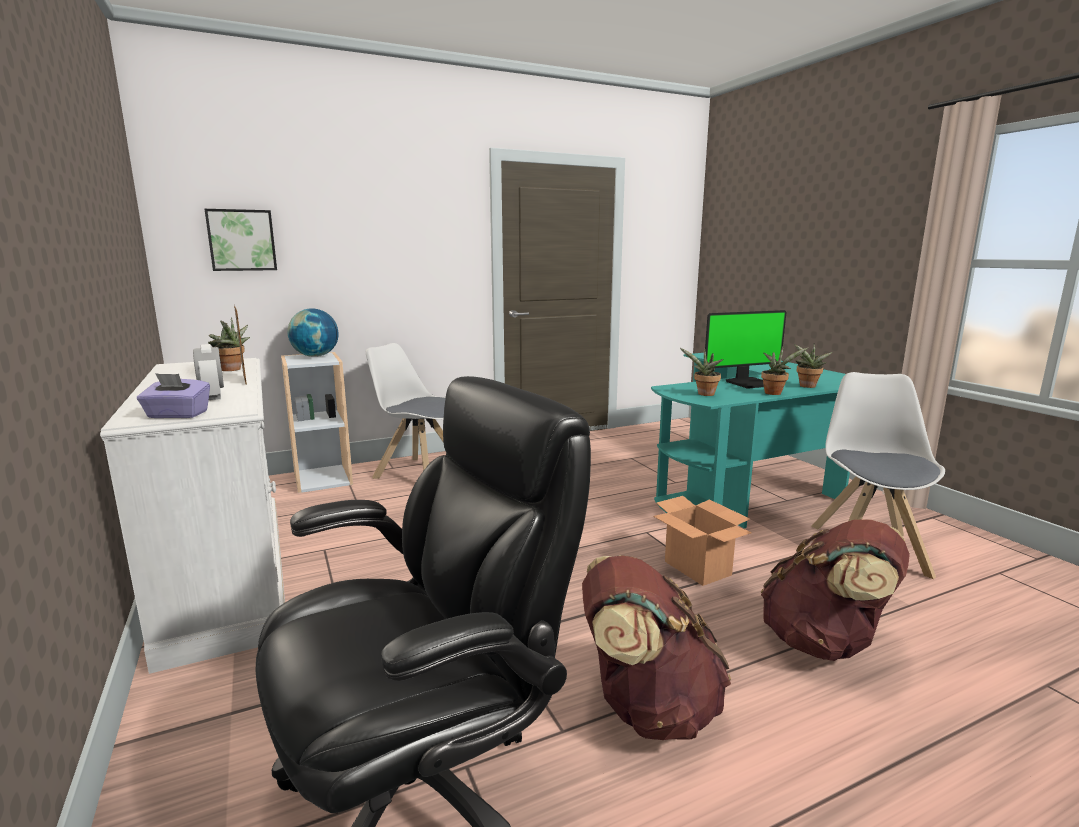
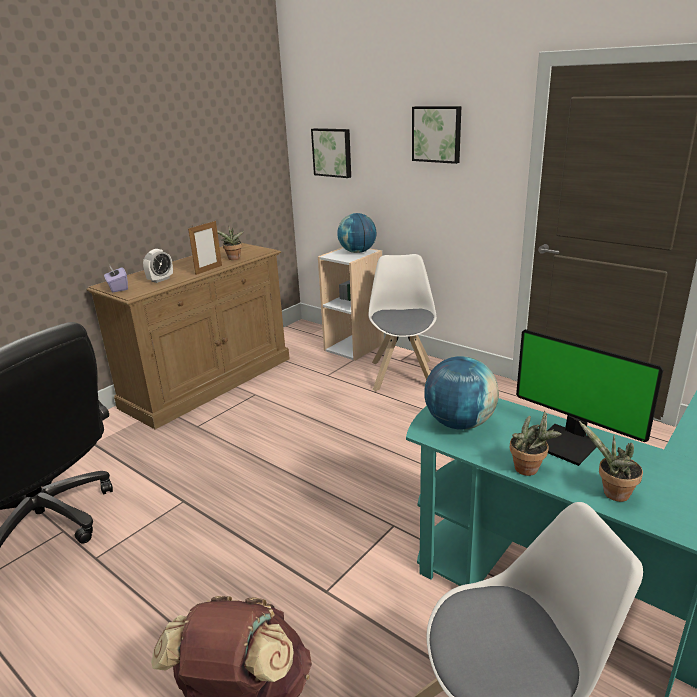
camera: 65 degrees right, 10 degrees up
white cabinet [100,358,285,674] -> brown cabinet [86,243,290,429]
brown backpack [582,555,731,740] -> none
cardboard box [653,496,752,586] -> none
potted plant [680,348,723,396] -> globe [424,356,499,430]
none -> picture [412,106,461,164]

